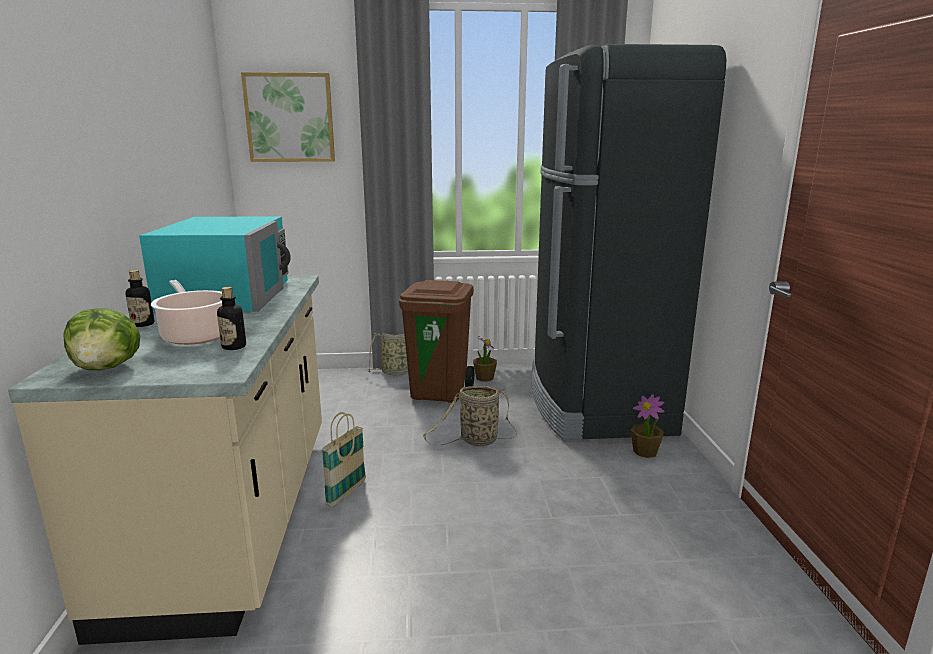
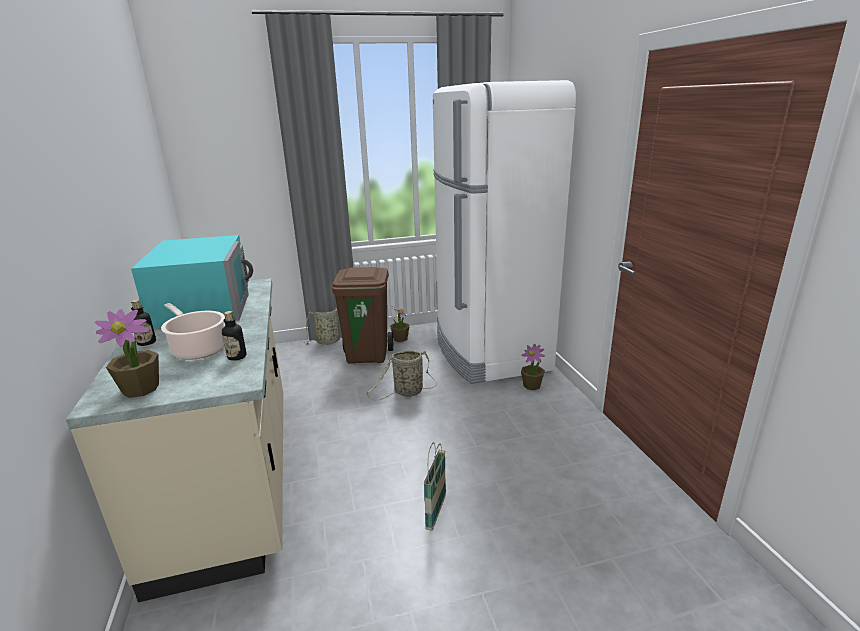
camera: 10 degrees left, 5 degrees up
lettuce [63,308,140,370] -> potted plant [95,309,159,398]
picture [241,72,335,162] -> none
basket [322,412,366,507] -> basket moved to [424,442,446,531]
black fridge [532,44,726,440] -> white fridge [433,80,576,384]

